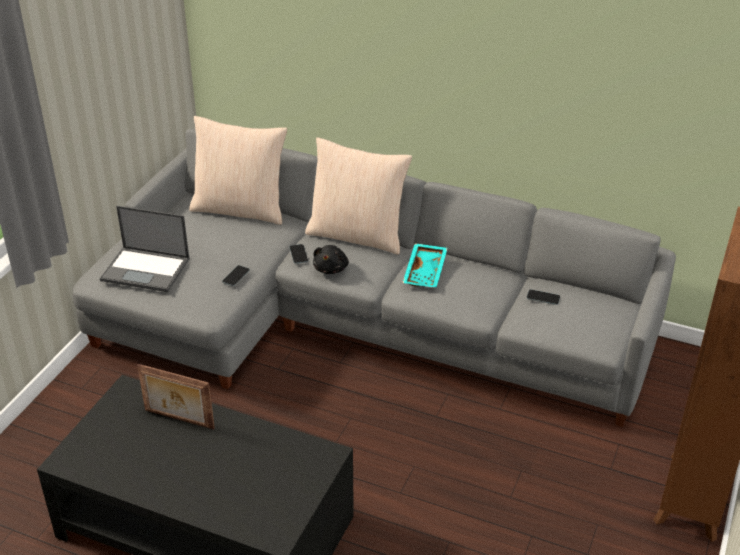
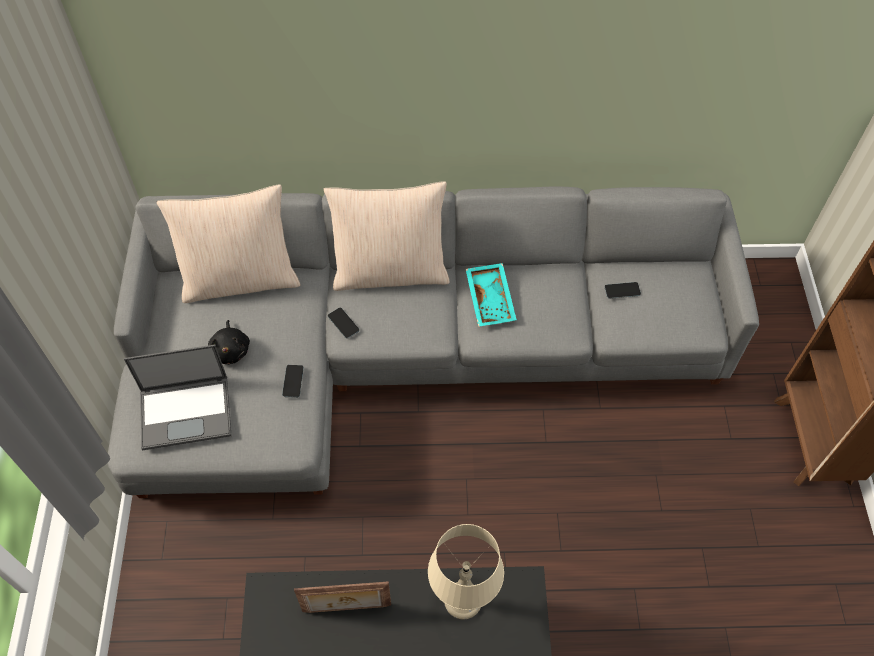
camera: 25 degrees left, 20 degrees up
black plush toy [313,245,349,274] -> black plush toy moved to [208,320,250,364]
none -> beige table lamp [428,524,504,619]

